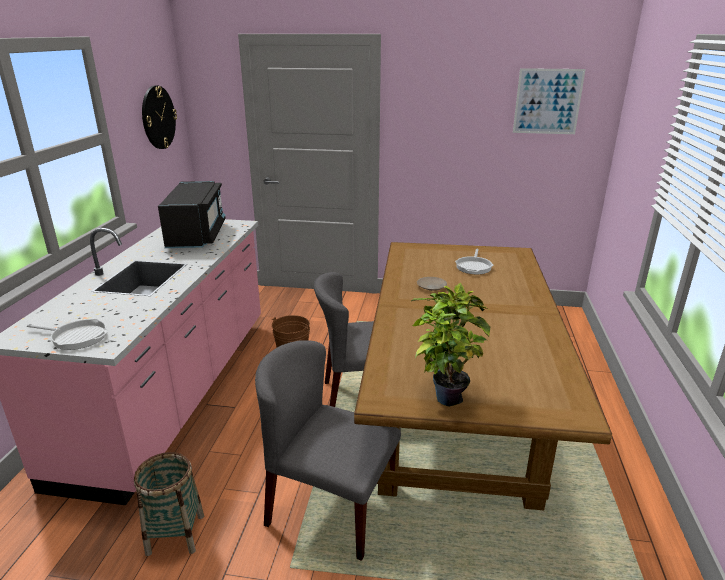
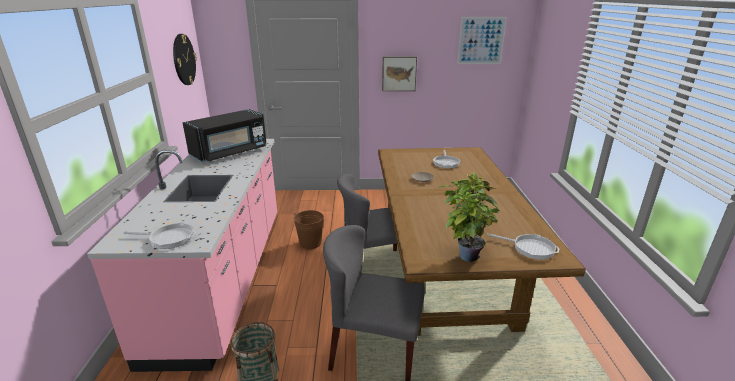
camera: 10 degrees left, 0 degrees up
black microwave [158,181,225,248] -> black microwave turned 60 degrees clockwise [182,109,267,162]
none -> picture [382,56,417,91]
none -> frying pan [487,233,559,260]

